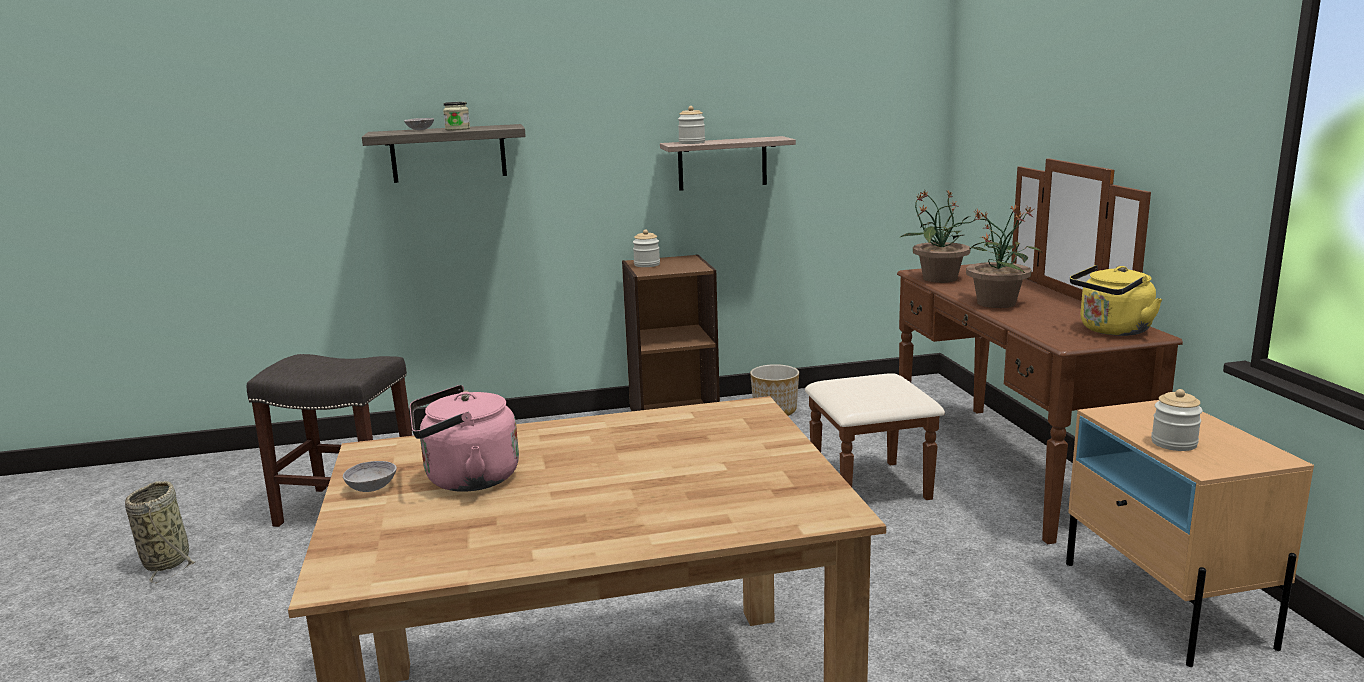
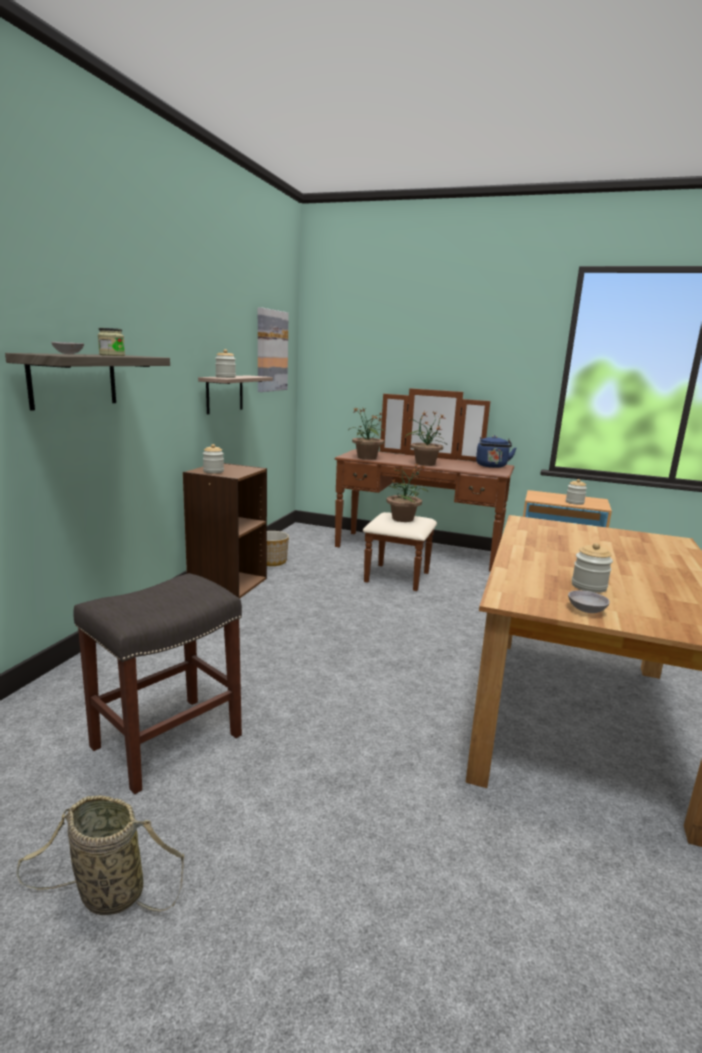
camera: 60 degrees left, 0 degrees up
pink kettle [409,385,519,492] -> jar [572,543,613,593]
yellow kettle [1070,265,1162,336] -> blue kettle [476,435,516,468]
none -> picture [258,307,289,392]
none -> potted plant [386,464,429,522]

